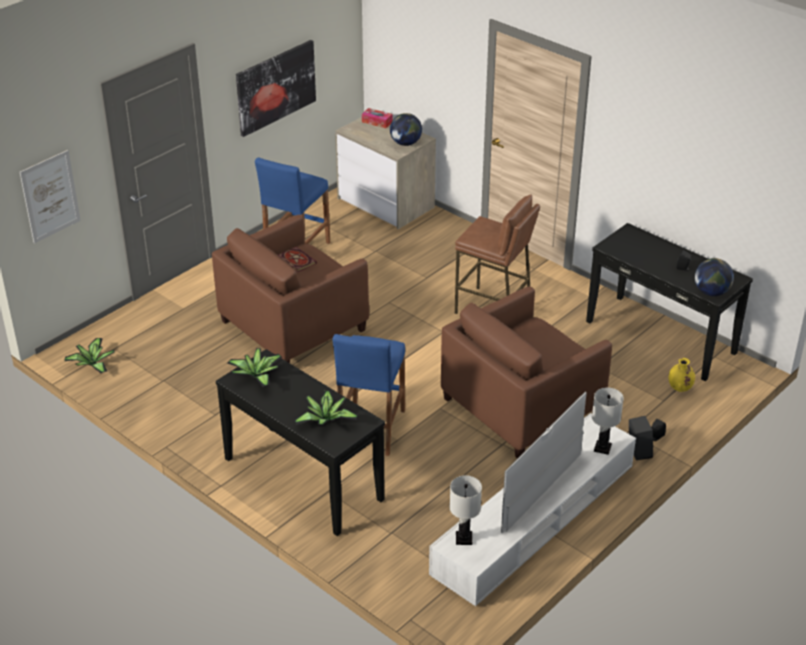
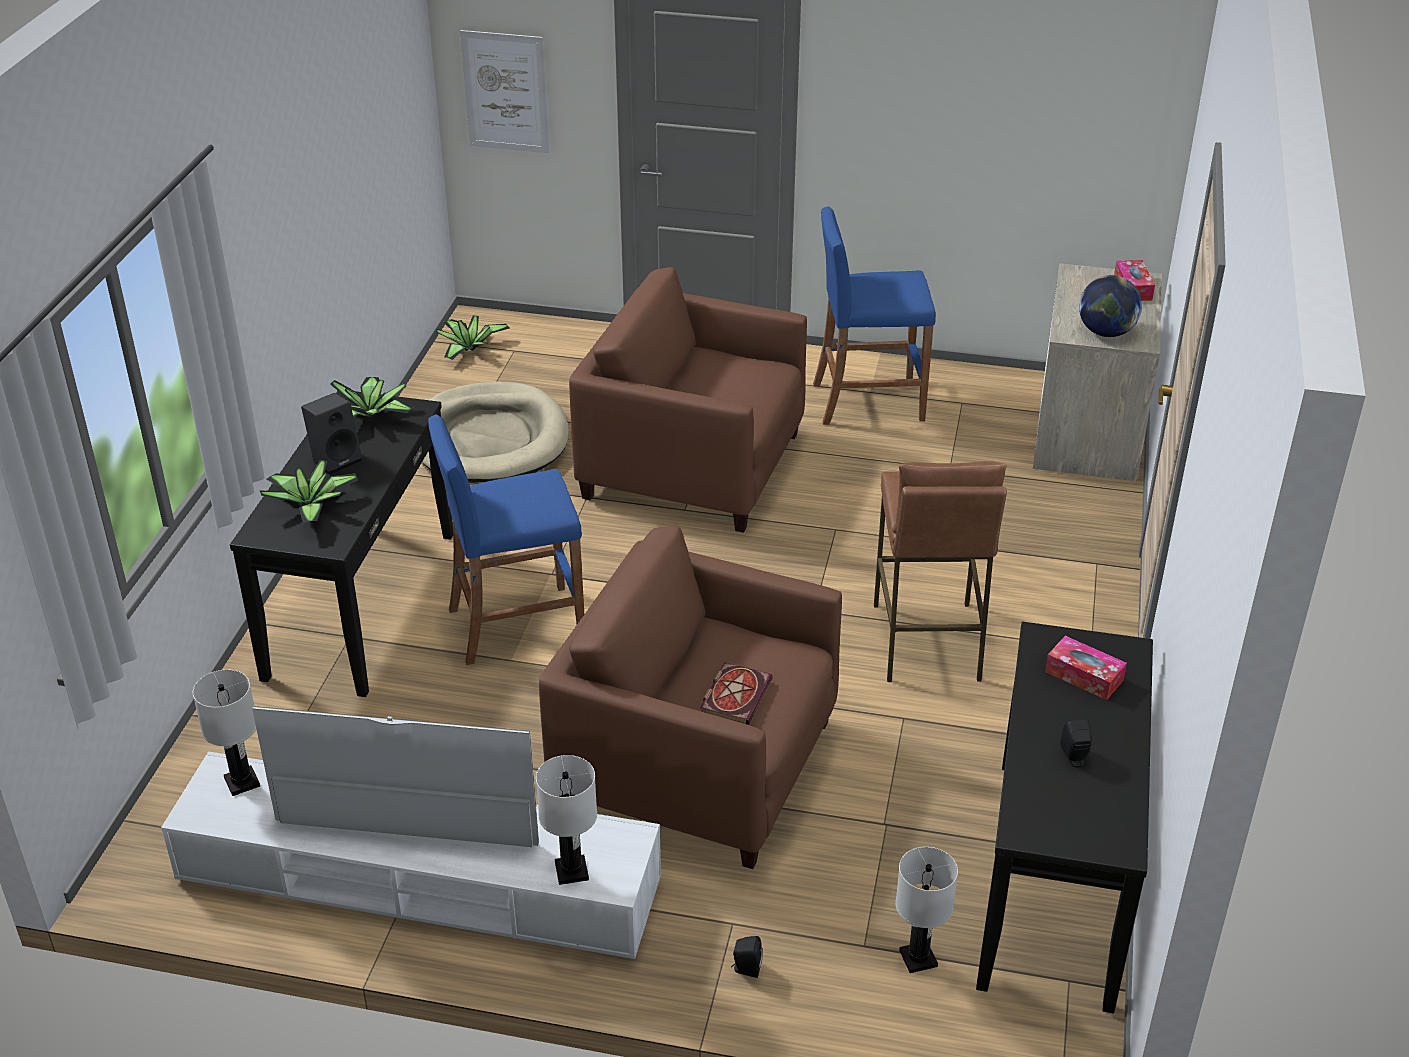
camera: 60 degrees right, 0 degrees up
picture [236,40,316,137] -> none
book [278,247,317,272] -> book moved to [700,662,773,725]
black speaker [629,416,653,460] -> black speaker moved to [301,393,362,475]
yellow vase [669,358,695,392] -> white table lamp [895,847,958,973]
globe [695,258,734,296] -> none
none -> beige dog bed [422,382,569,482]
none -> tissue box [1045,636,1127,700]

